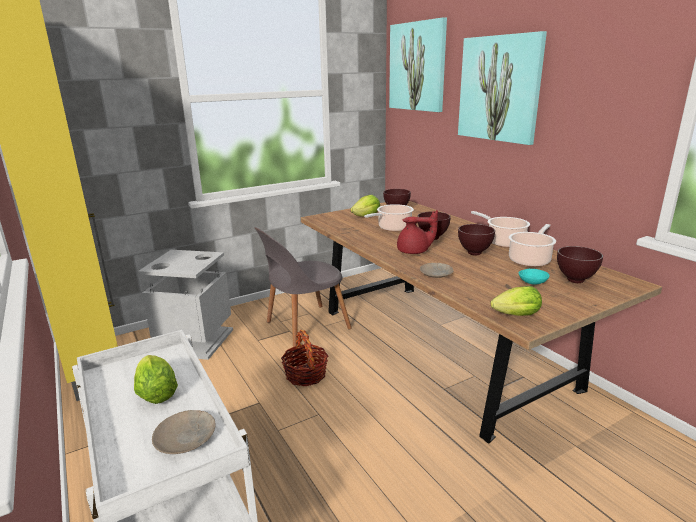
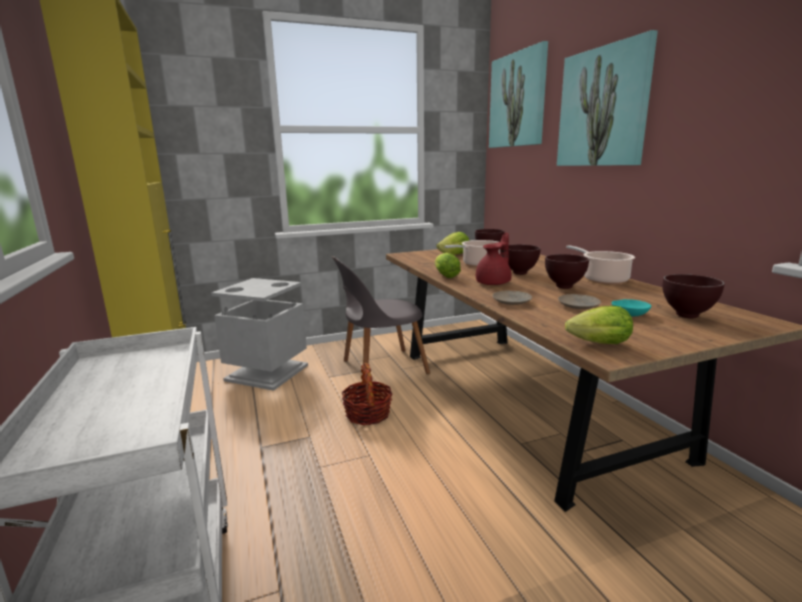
camera: 10 degrees right, 5 degrees down
lettuce [134,355,178,404] -> lettuce moved to [435,253,461,278]
beige plate [152,410,216,454] -> beige plate moved to [558,294,601,309]
red teapot [397,210,438,254] -> red teapot turned 60 degrees counterclockwise [476,233,512,285]
cooking pot [508,224,556,267] -> none

